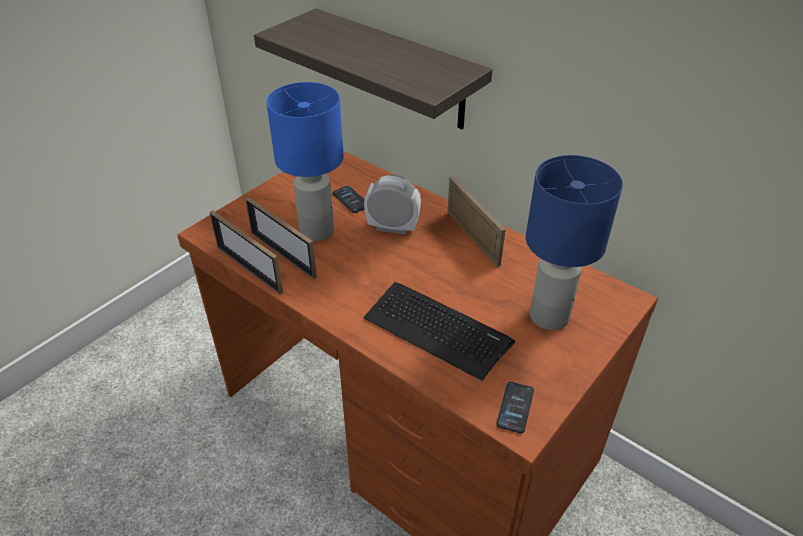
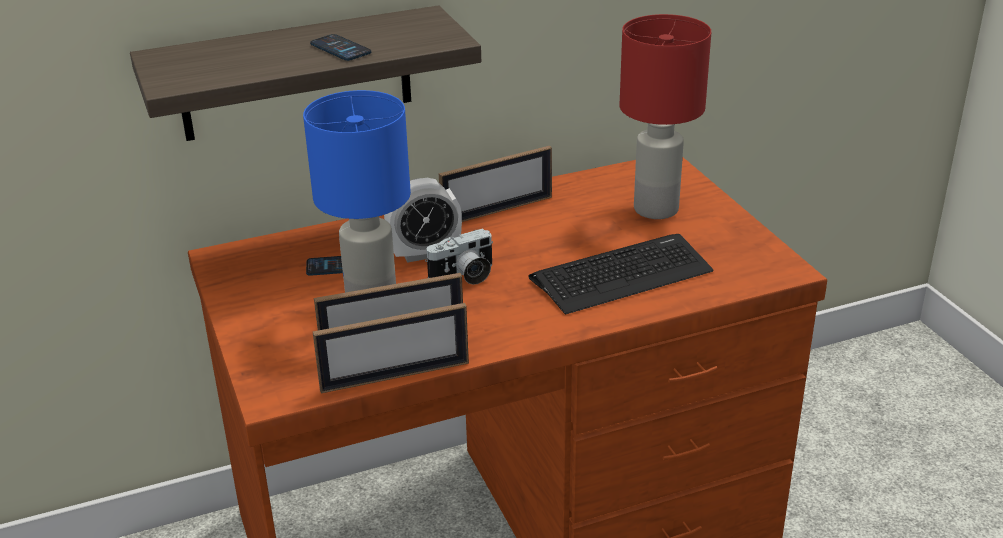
camera: 60 degrees left, 10 degrees down
alarm clock [364,175,421,234] -> alarm clock turned 150 degrees counterclockwise [384,178,462,263]
picture frame [447,176,505,267] -> picture frame turned 150 degrees clockwise [439,146,552,222]
phone [497,382,534,433] -> phone moved to [310,34,371,61]
blue table lamp [526,155,623,330] -> red table lamp [619,14,711,219]
none -> camera [425,228,493,285]

